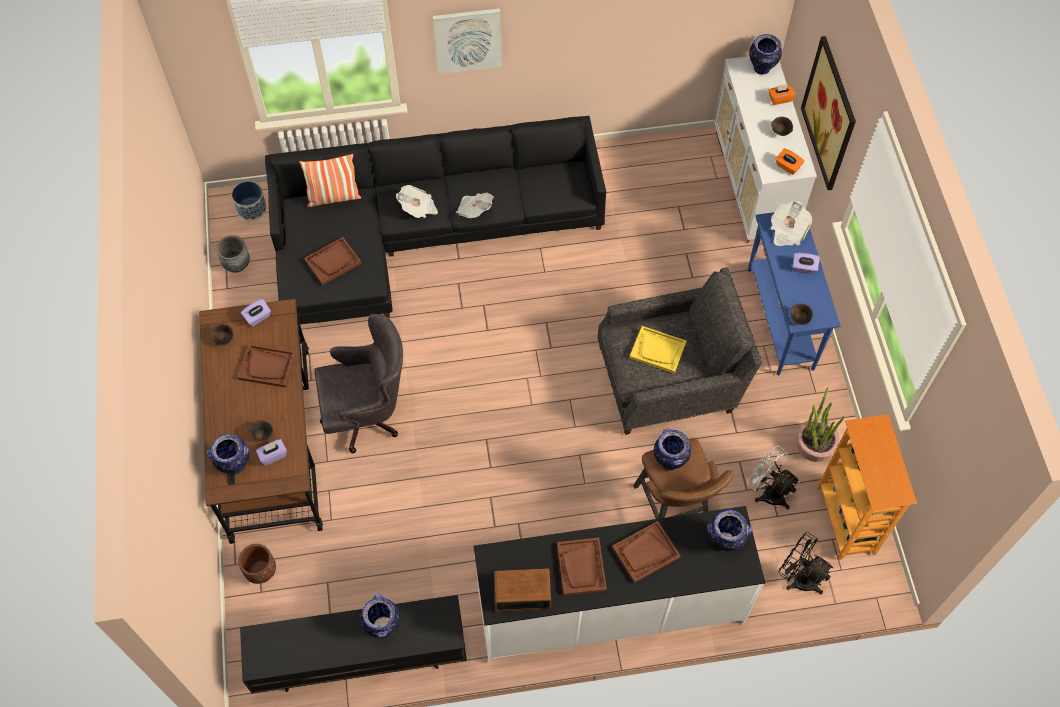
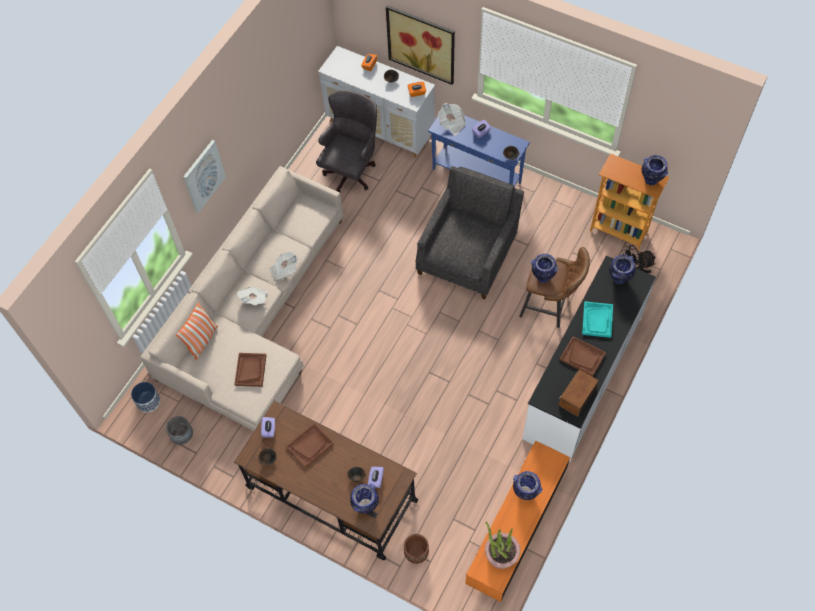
camera: 50 degrees left, 0 degrees up
black tv stand [240,595,467,694] -> orange tv stand [465,440,570,602]
black sofa [265,116,606,324] -> beige sofa [140,166,344,431]
grey office chair [315,314,403,453] -> grey office chair moved to [316,90,377,192]
brown tray [612,521,681,583] -> turquoise tray [582,301,613,338]
yellow tray [629,326,687,374] -> none
white fan [747,446,800,510] -> none
vase [749,34,782,75] -> vase moved to [642,155,668,185]
potted plant [797,388,844,462] -> potted plant moved to [485,522,520,569]

